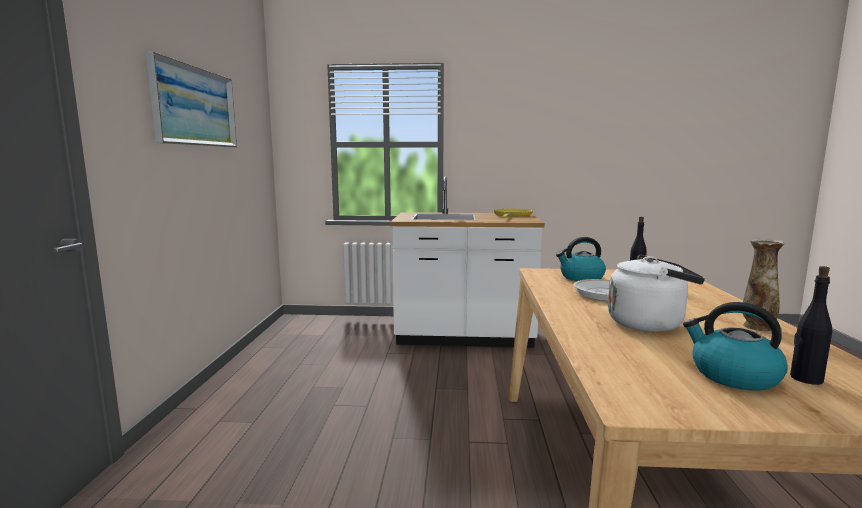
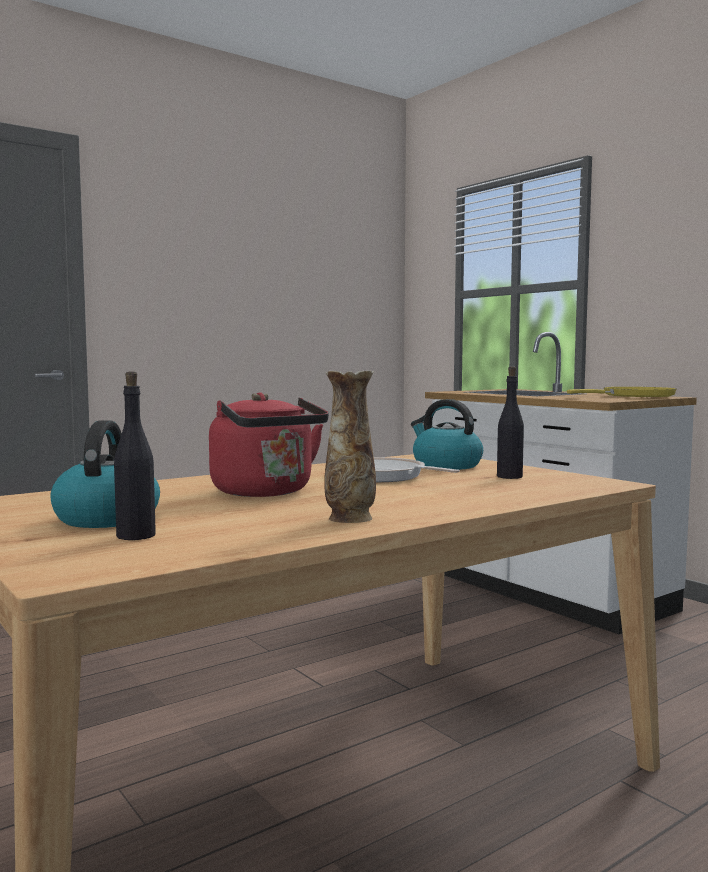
camera: 50 degrees right, 5 degrees down
picture [146,52,237,147] -> none
white kettle [608,255,705,332] -> red kettle [209,392,329,497]

